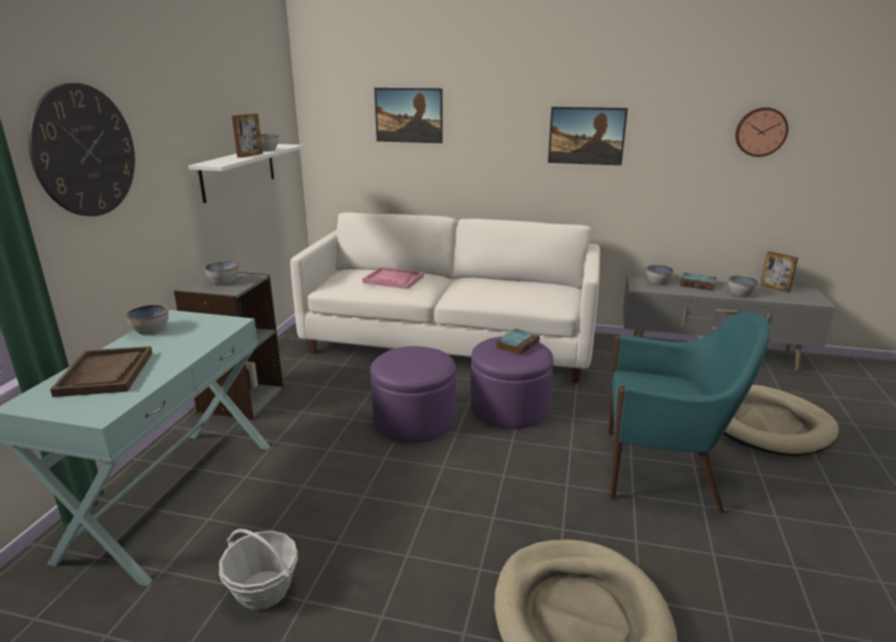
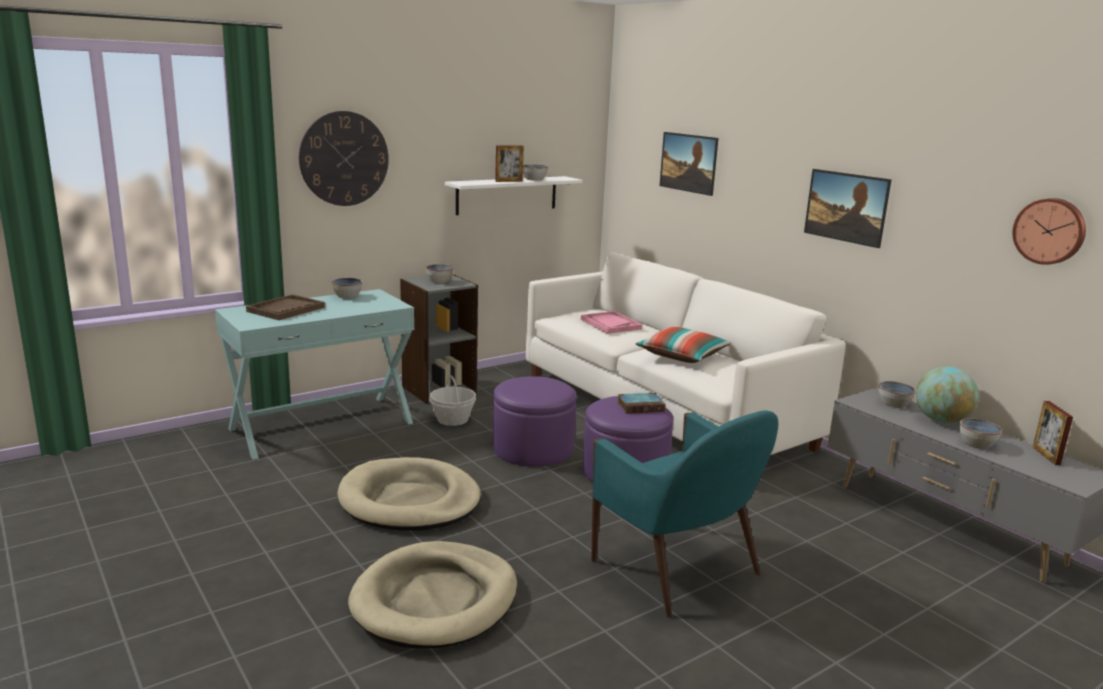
camera: 40 degrees right, 5 degrees down
basket [219,529,298,610] -> basket moved to [429,375,476,426]
book [679,273,717,291] -> globe [916,366,979,424]
beige dog bed [723,385,839,456] -> beige dog bed moved to [337,457,481,531]
none -> pillow [636,327,731,363]

